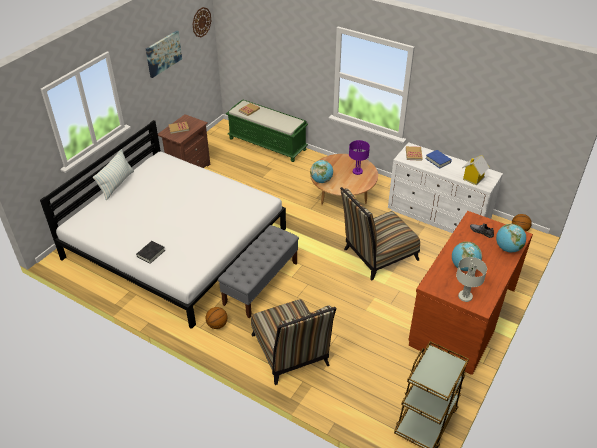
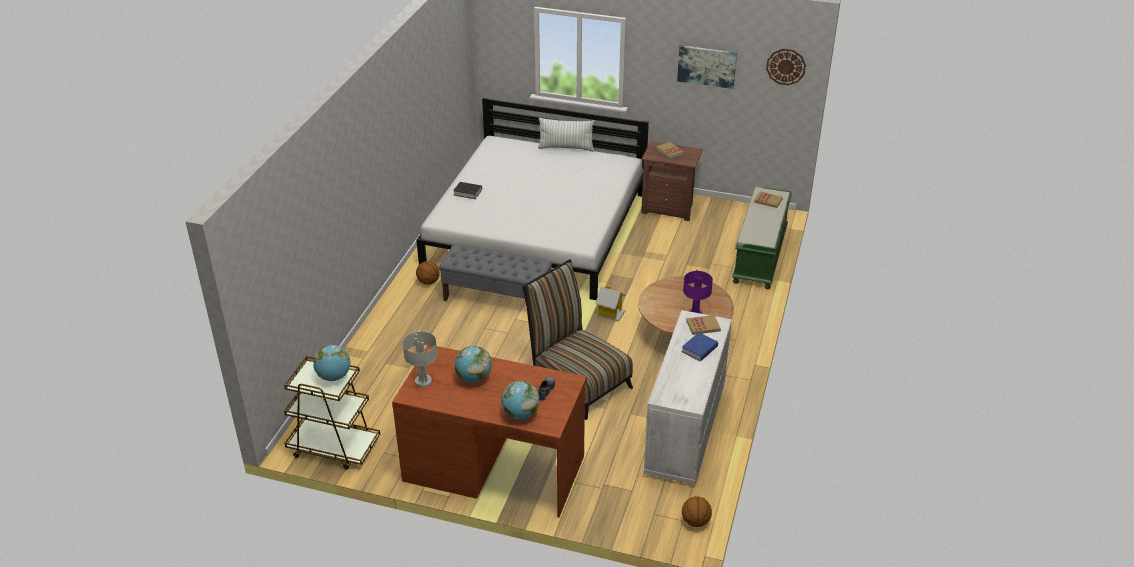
camera: 75 degrees right, 5 degrees down
chair [251,299,337,385] -> none
globe [310,160,333,183] -> globe moved to [313,345,351,381]
toy house [462,155,490,185] -> toy house moved to [595,285,625,321]

